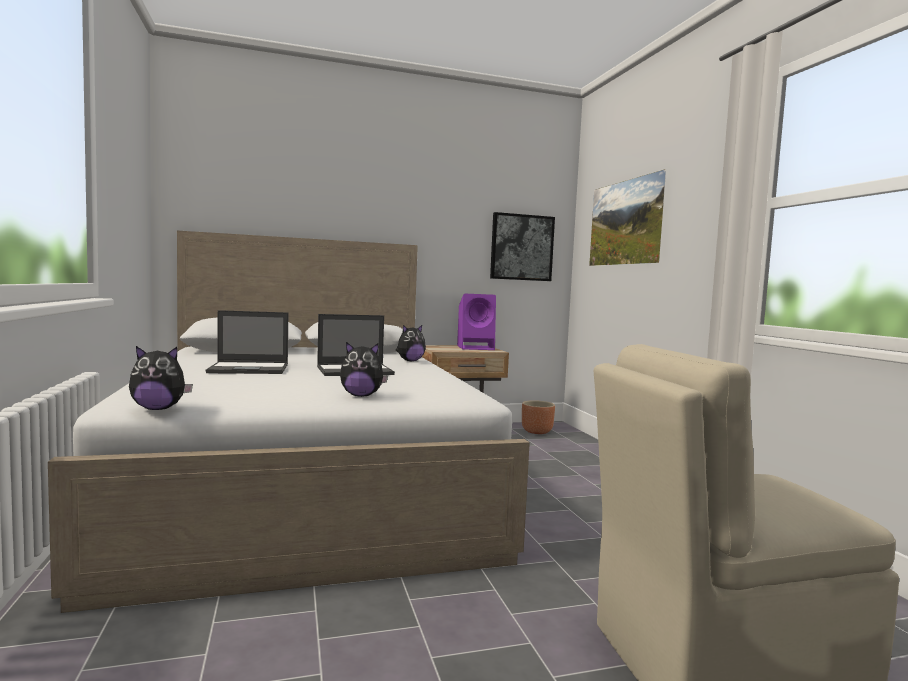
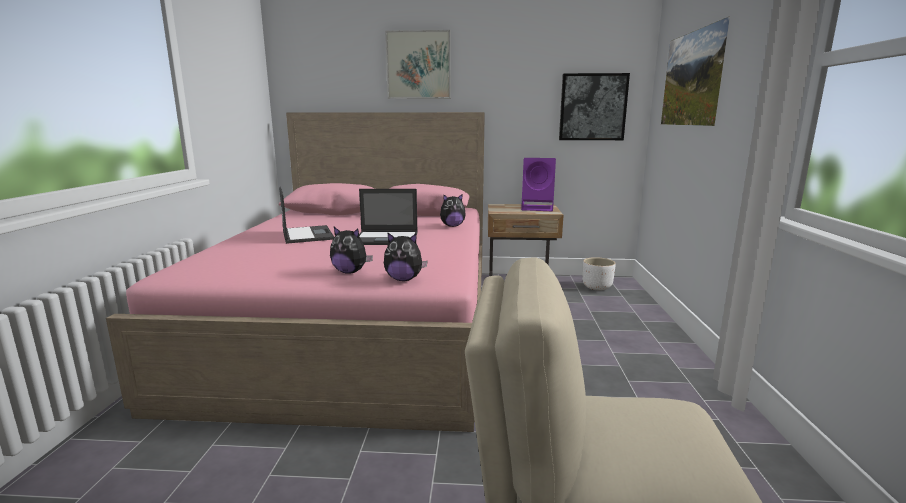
camera: 20 degrees right, 10 degrees up
white bed [48,230,530,613] -> pink bed [106,112,485,432]
plush toy [129,346,193,410] -> plush toy moved to [384,232,428,281]
laptop [206,310,288,374] -> laptop turned 120 degrees counterclockwise [279,187,334,244]
brown planter [522,400,555,434] -> white planter [582,257,616,290]
none -> picture [385,30,451,99]

